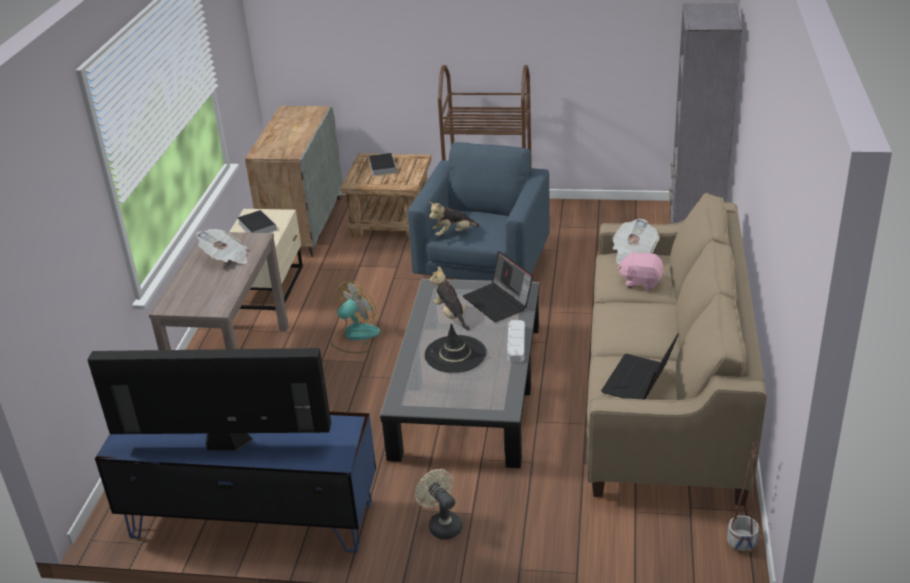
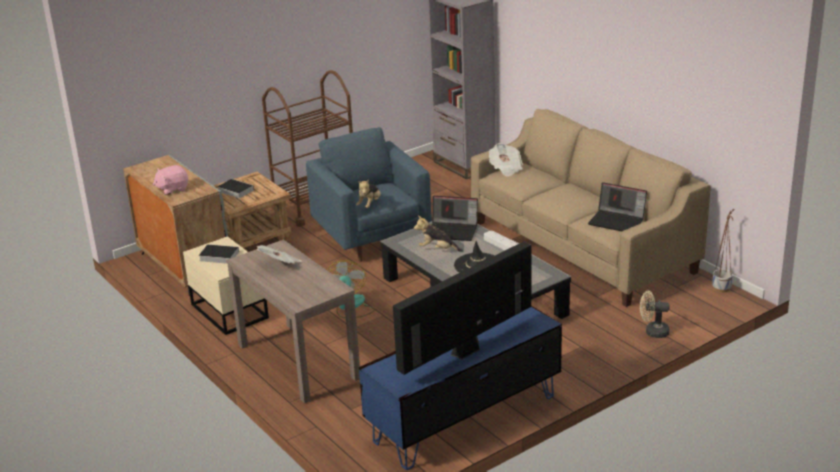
camera: 45 degrees left, 5 degrees down
beige fan [415,469,462,540] -> beige fan moved to [640,291,670,338]
laptop [601,333,679,399] -> laptop turned 45 degrees counterclockwise [588,182,647,231]
pink plush toy [617,250,664,290] -> pink plush toy moved to [153,165,188,195]

